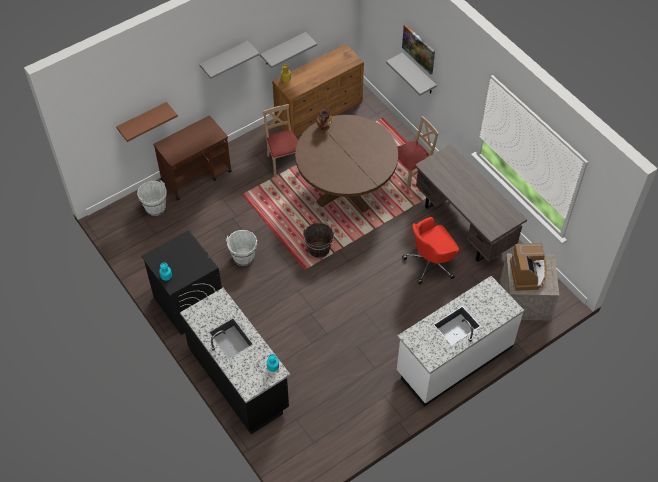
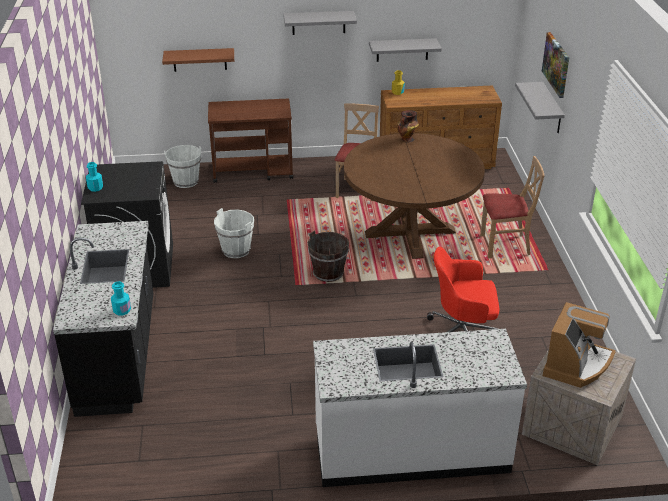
camera: 30 degrees right, 20 degrees down
brown desk [415,144,527,262] -> none

